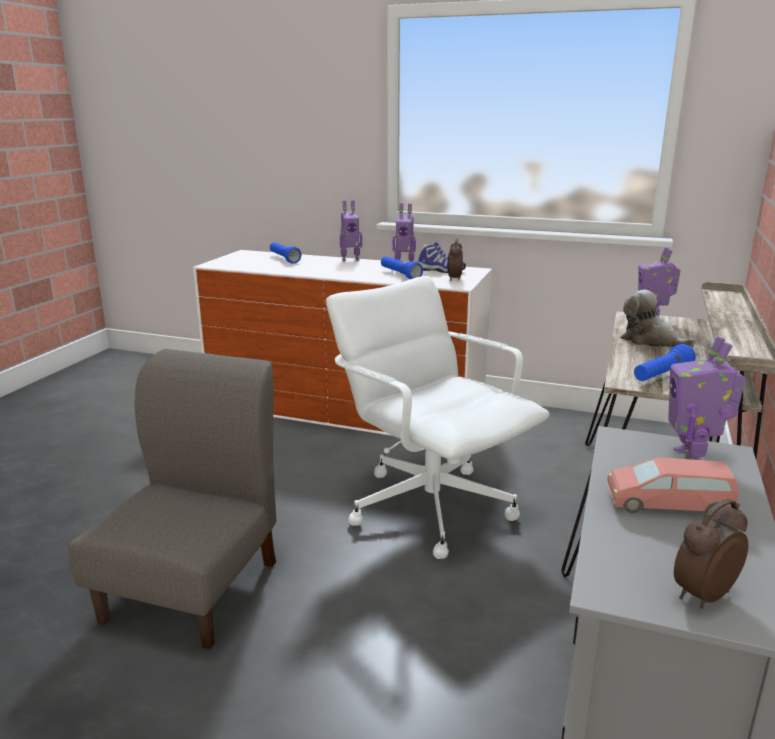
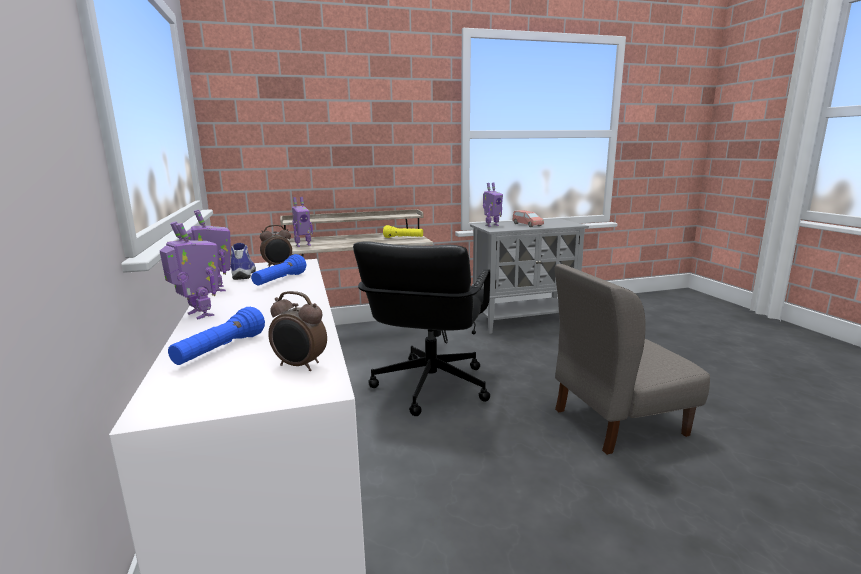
camera: 125 degrees left, 5 degrees down
white office chair [326,276,550,559] -> black office chair [353,241,490,416]
plush toy [621,290,696,348] -> none
blue flashlight [634,344,696,381] -> yellow flashlight [383,225,423,238]
alarm clock [674,499,748,609] -> alarm clock moved to [268,291,327,371]

